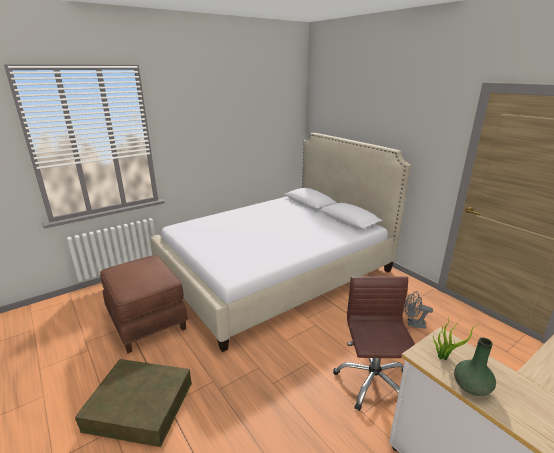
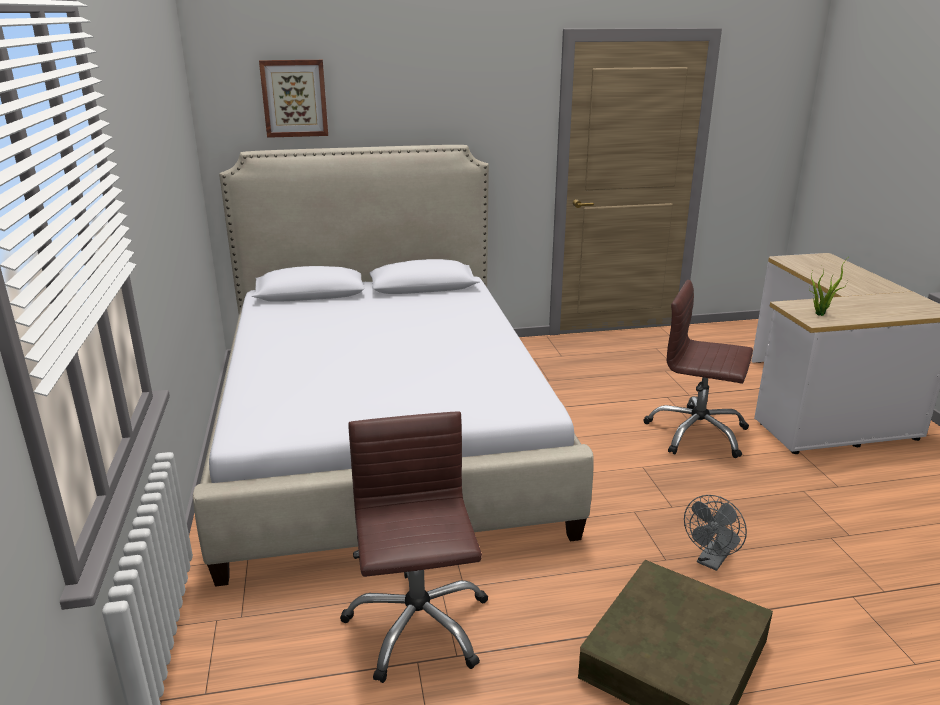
camera: 65 degrees left, 0 degrees up
brown ottoman [100,255,188,353] -> brown office chair [340,411,488,683]
grey fan [405,291,433,329] -> grey fan moved to [684,495,747,571]
green vase [454,337,496,396] -> none
none -> picture [259,60,328,138]

